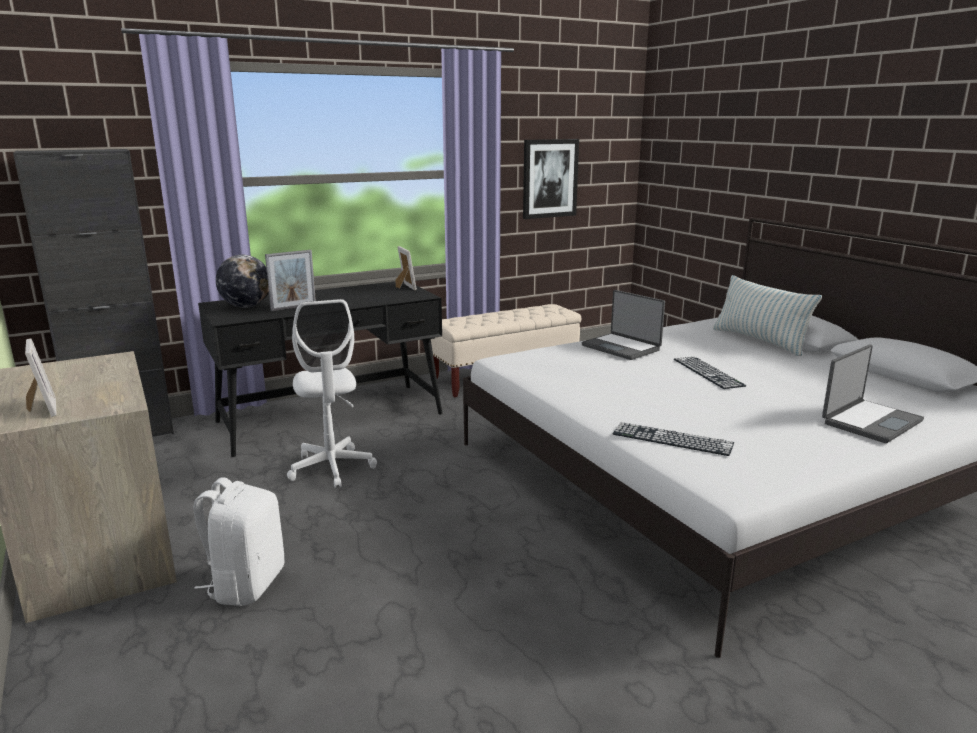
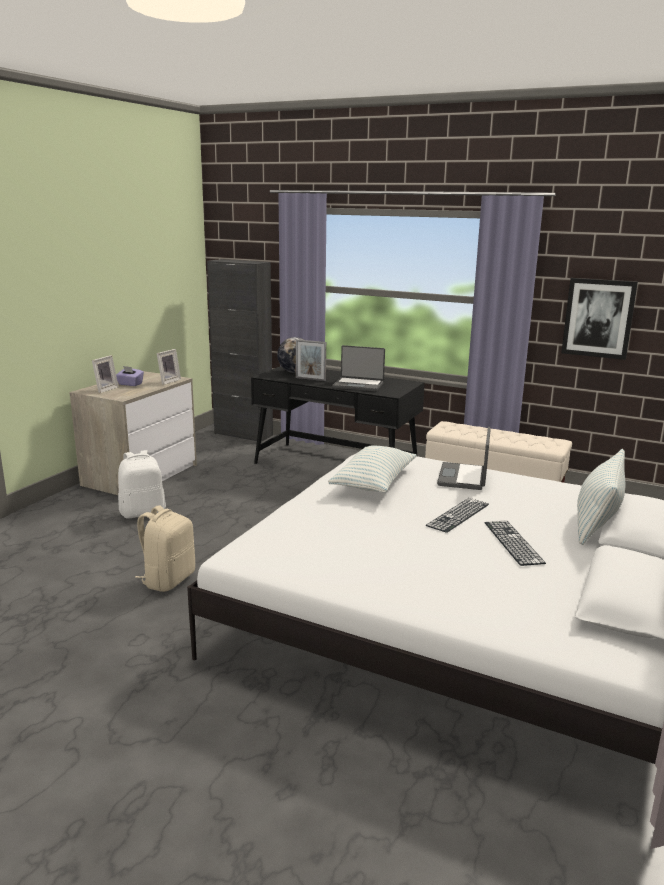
camera: 55 degrees right, 0 degrees up
white office chair [287,299,377,488] -> none
picture frame [395,246,417,290] -> picture frame moved to [157,349,181,385]
keyboard [613,422,734,456] -> keyboard moved to [484,520,546,566]
laptop [822,344,924,443] -> laptop moved to [332,345,385,392]
none -> purple tissue box [116,366,144,386]
none -> beige backpack [135,505,195,592]
none -> pillow [328,445,417,493]

